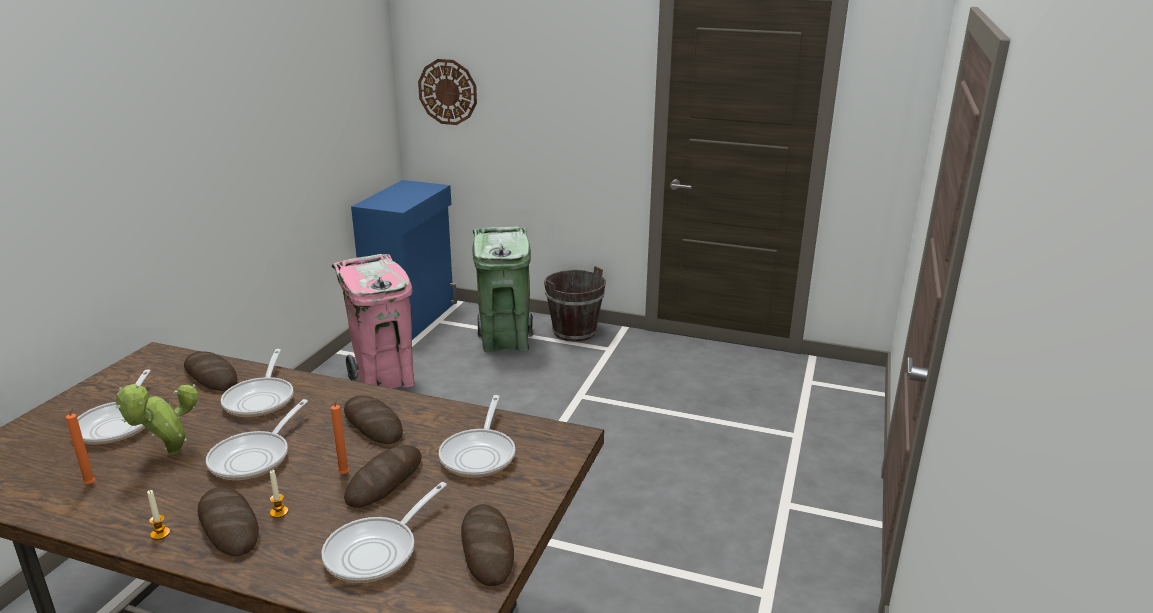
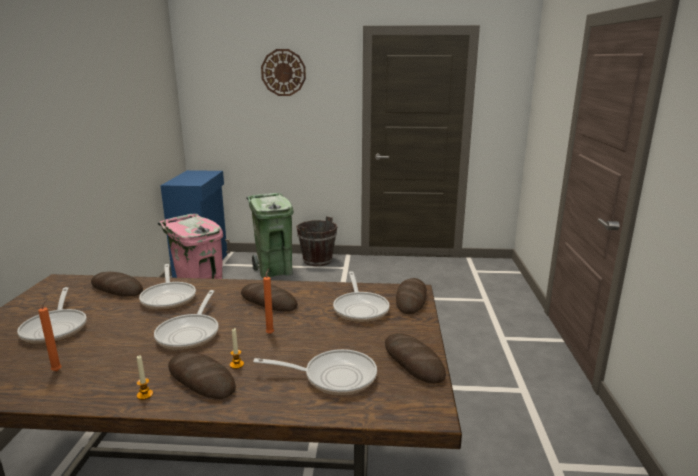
camera: 15 degrees left, 5 degrees down
potted plant [115,384,198,455] -> none
frying pan [322,482,447,583] -> frying pan turned 105 degrees counterclockwise [253,349,377,395]
bread [344,445,422,508] -> bread moved to [396,278,427,314]
wall clock [418,59,477,125] -> wall clock moved to [261,49,306,96]

